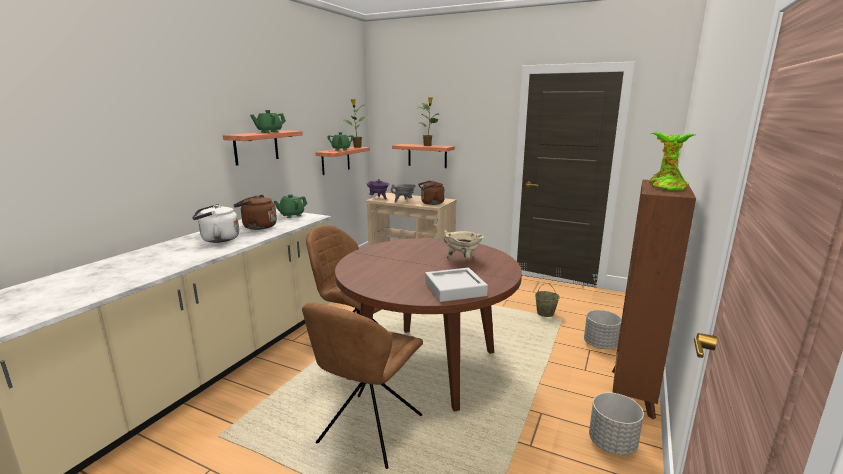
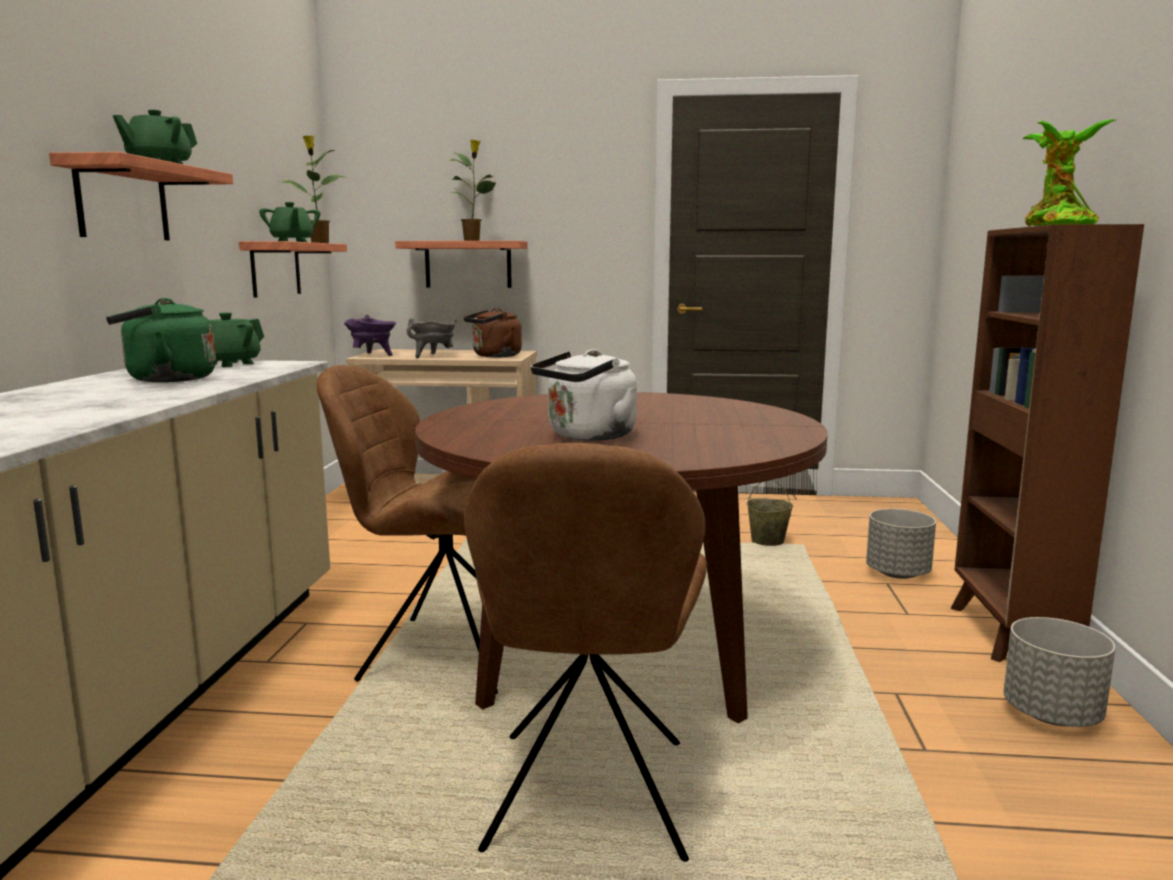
camera: 20 degrees left, 5 degrees down
white kettle [192,204,239,243] -> white kettle moved to [531,349,637,440]
brown kettle [234,195,277,230] -> green kettle [106,298,216,382]
grey tray [425,268,488,302] -> none
beige cooking pot [442,230,484,259] -> none

